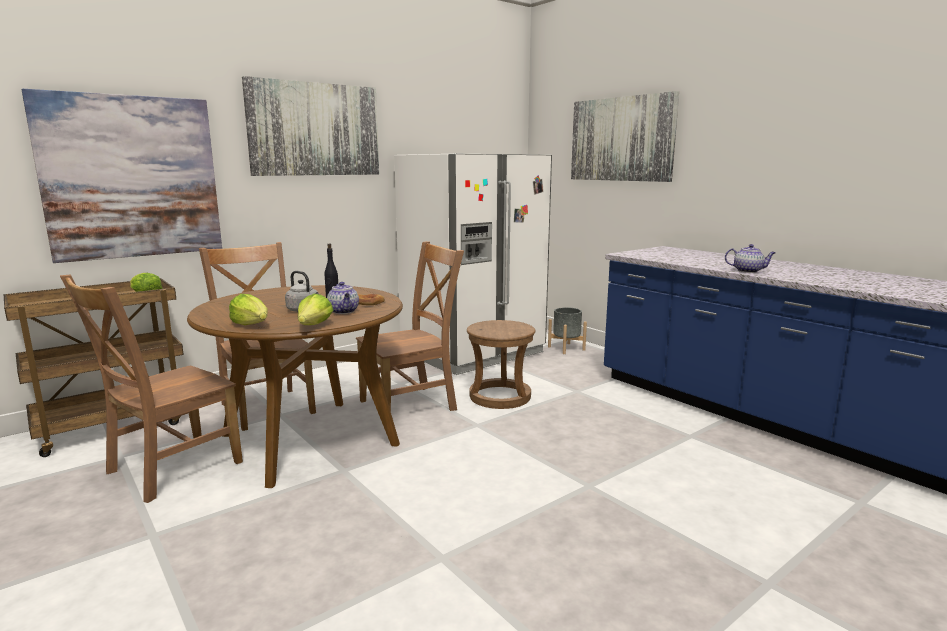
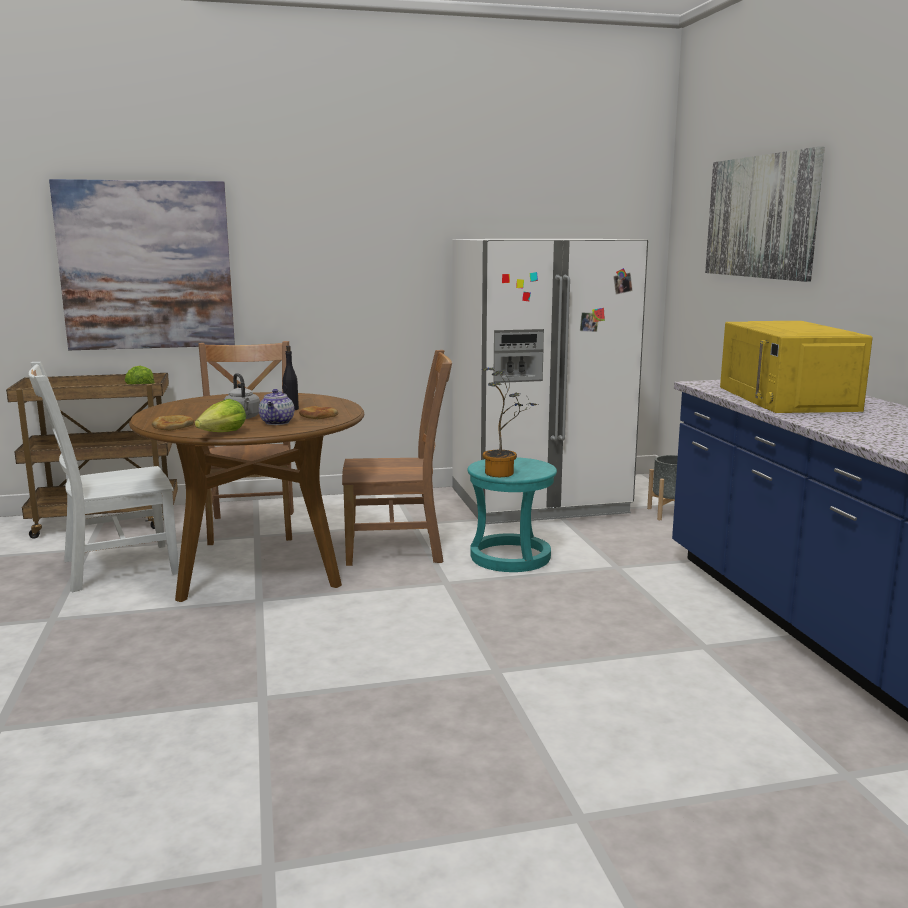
camera: 25 degrees right, 0 degrees up
brown chair [60,275,243,503] -> white chair [28,362,179,592]
lettuce [229,294,268,325] -> bread [151,415,194,431]
picture [242,76,379,176] -> none
brown stool [467,320,535,409] -> turquoise stool [467,457,557,572]
teapot [725,244,776,273] -> none
none -> potted plant [481,367,538,477]
none -> yellow microwave [720,321,873,413]

